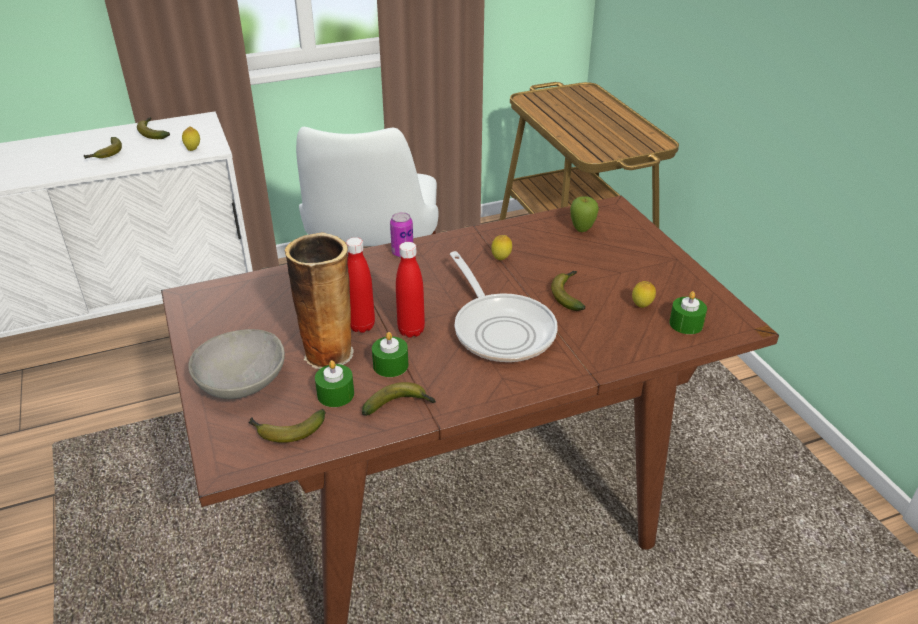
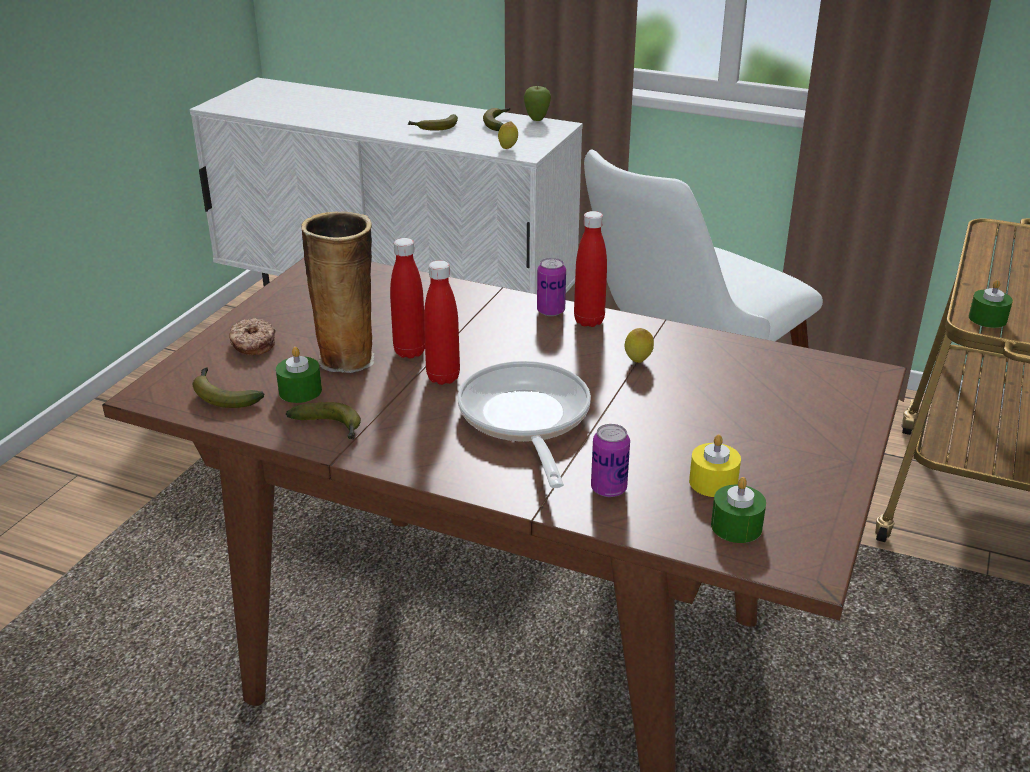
camera: 45 degrees right, 5 degrees down
grey bowl [188,329,285,399] -> donut [229,318,276,356]
green candle [372,332,408,377] -> green candle moved to [969,280,1013,328]
frying pan [450,251,558,362] -> frying pan turned 150 degrees clockwise [458,361,591,488]
banana [551,271,585,311] -> none
apple [570,196,599,232] -> apple moved to [524,86,551,121]
lemon [632,281,656,308] -> yellow candle [689,434,741,497]
none -> red bottle [574,211,607,327]
none -> can [591,424,630,497]

